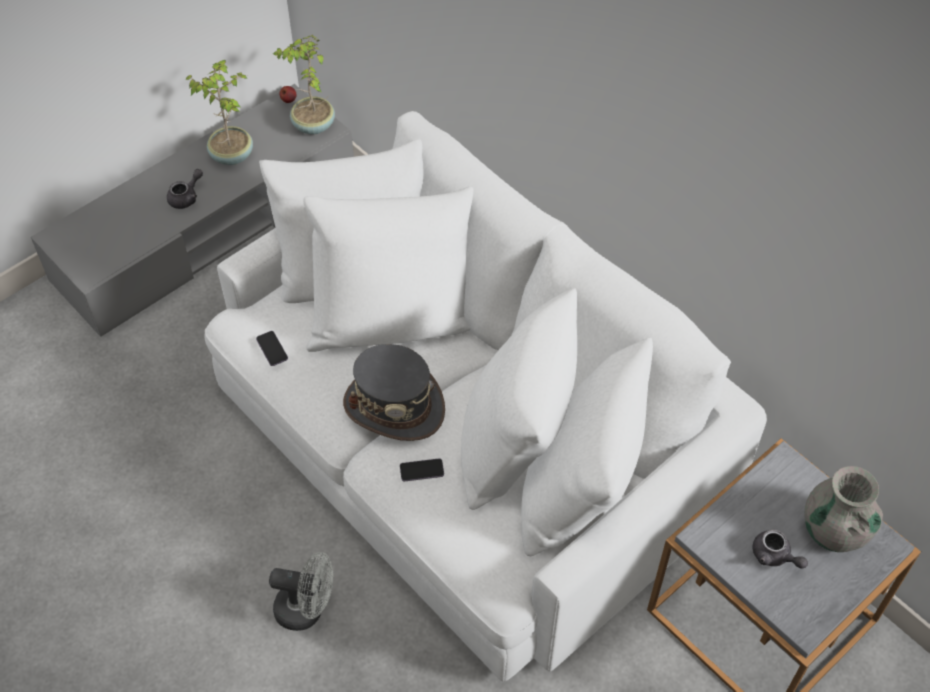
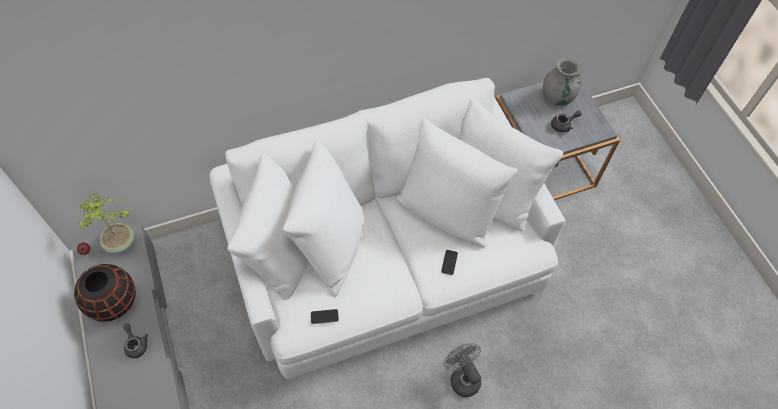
camera: 70 degrees left, 5 degrees up
potted plant [185,60,253,165] -> black vase [74,264,136,322]
grey fan [269,552,333,631] -> grey fan turned 60 degrees counterclockwise [444,343,481,397]
grey hat [343,344,445,441] -> none

